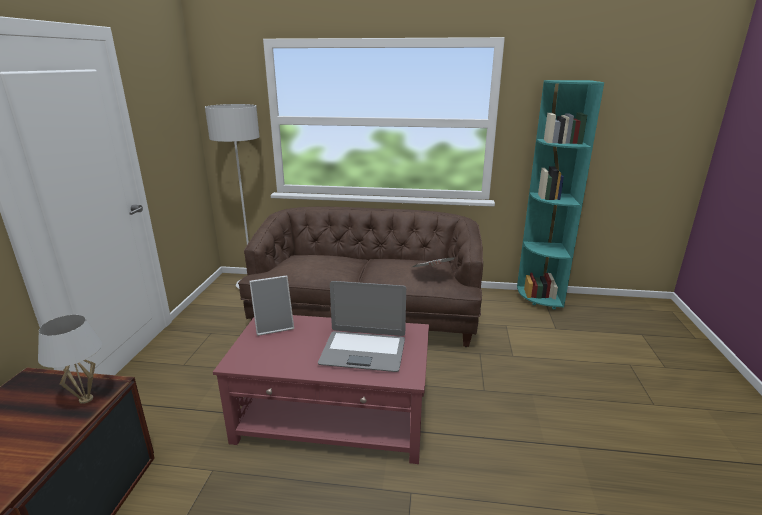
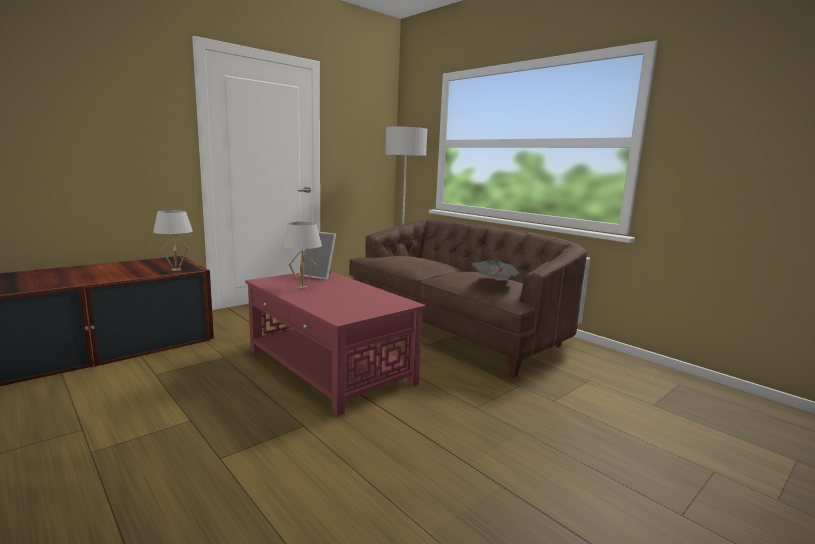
camera: 40 degrees right, 10 degrees down
laptop [318,281,406,372] -> none
turquoise bookcase [517,80,604,310] -> none
none -> white table lamp [282,222,322,289]

